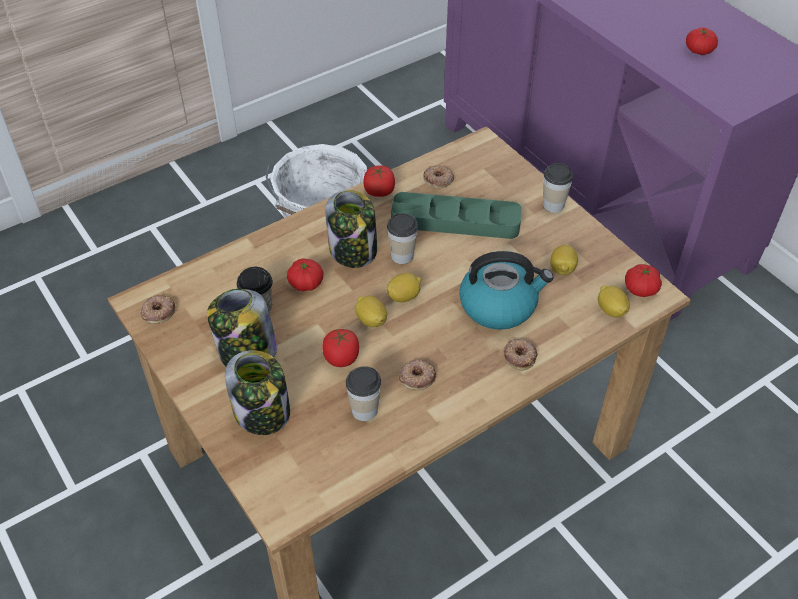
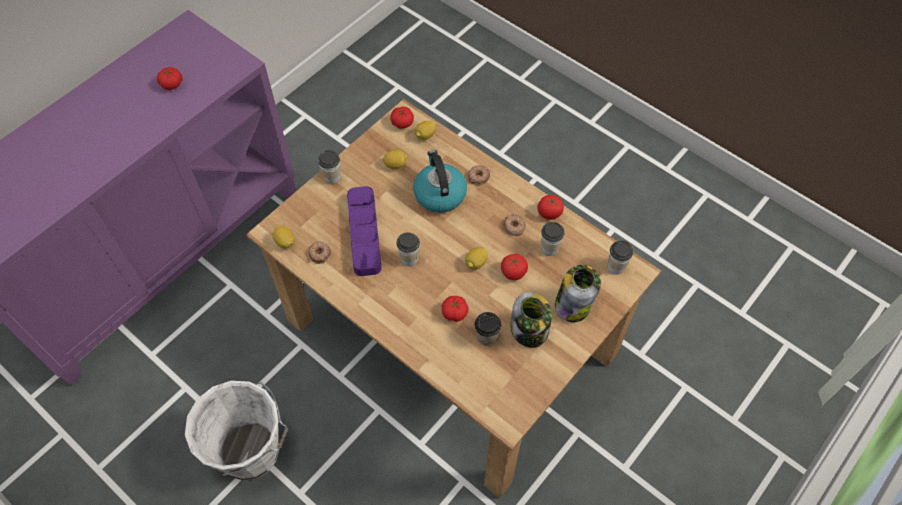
camera: 105 degrees left, 10 degrees up
donut [141,295,176,324] -> none
jar [325,190,377,268] -> none
tomato [363,165,395,197] -> tomato moved to [537,195,564,220]
lemon [387,273,421,302] -> lemon moved to [272,226,295,249]
green tray [391,192,522,239] -> purple tray [347,186,381,276]
none -> cup [608,241,633,275]

